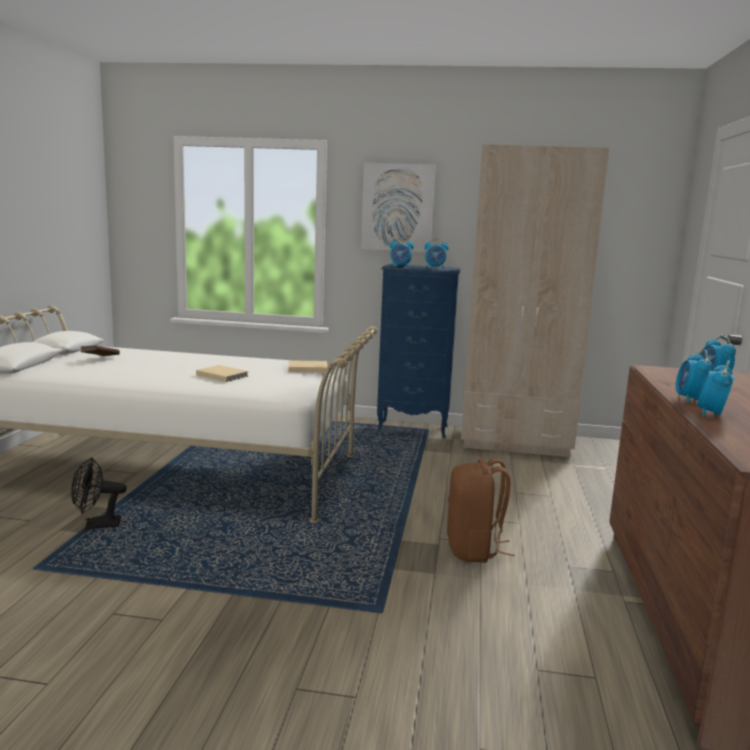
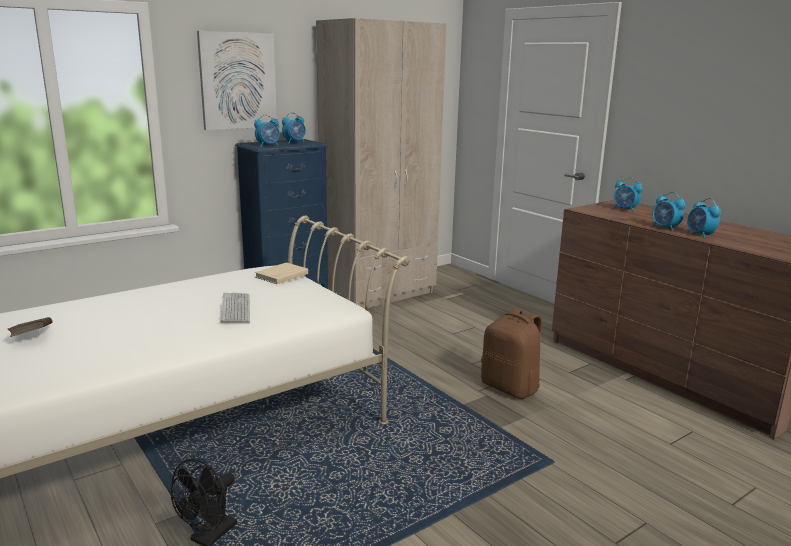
camera: 45 degrees left, 5 degrees up
beige book [196,365,249,382] -> keyboard [221,293,250,323]

